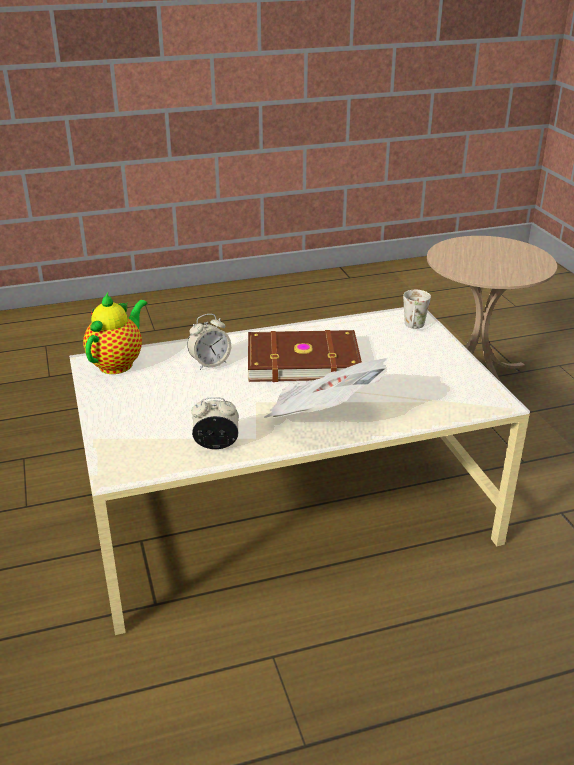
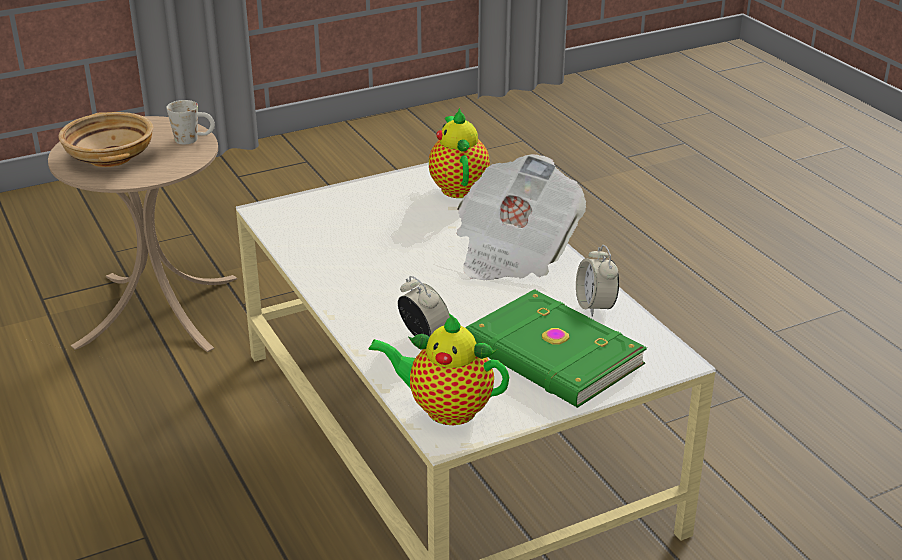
camera: 100 degrees left, 0 degrees up
brown book [248,330,362,382] -> none
white mug [403,290,431,329] -> white mug moved to [166,100,215,144]
none -> beige bowl [58,112,153,167]
none -> teapot [429,108,490,198]
none -> green book [465,289,647,408]

